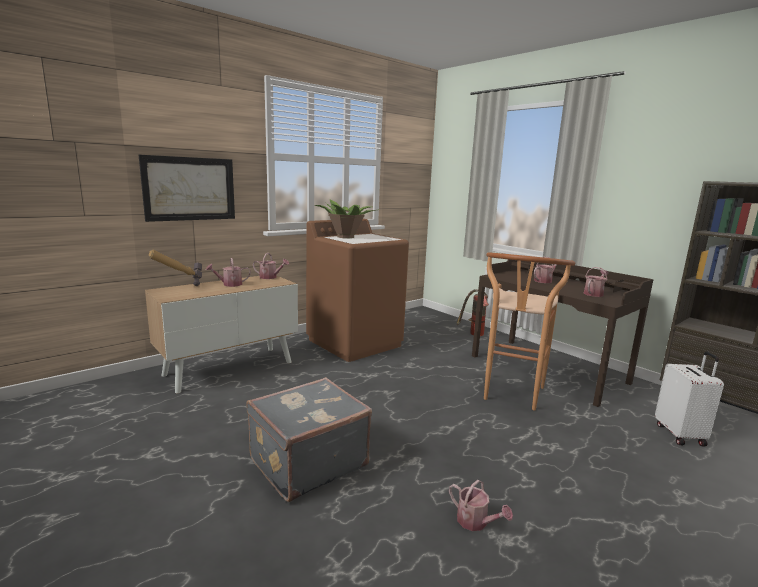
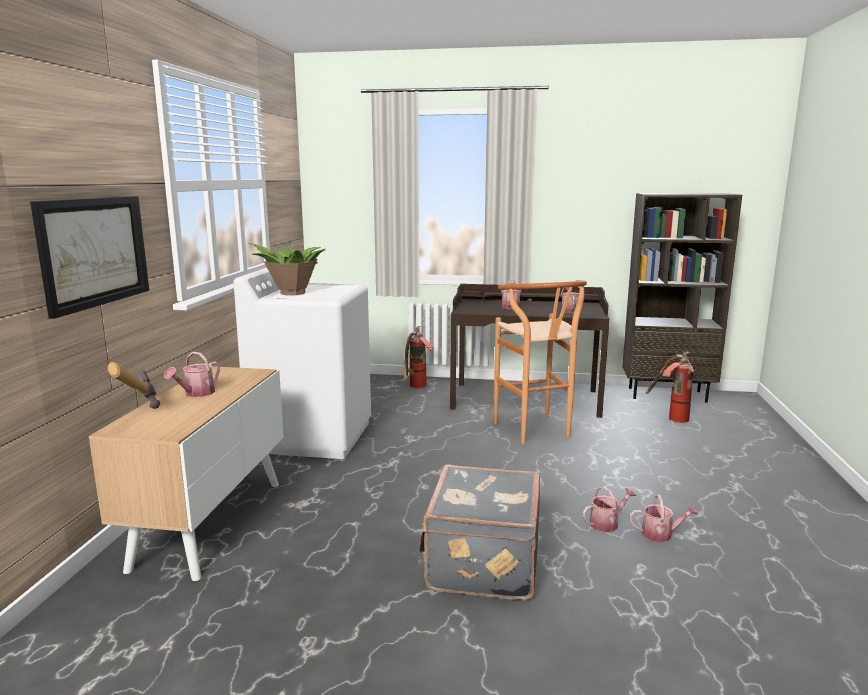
camera: 40 degrees left, 0 degrees up
watering can [253,253,289,279] -> watering can moved to [583,486,636,532]
brown washing machine [306,219,409,362] -> white washing machine [233,268,371,459]
white suitcase [655,351,724,447] -> fire extinguisher [646,352,694,423]

